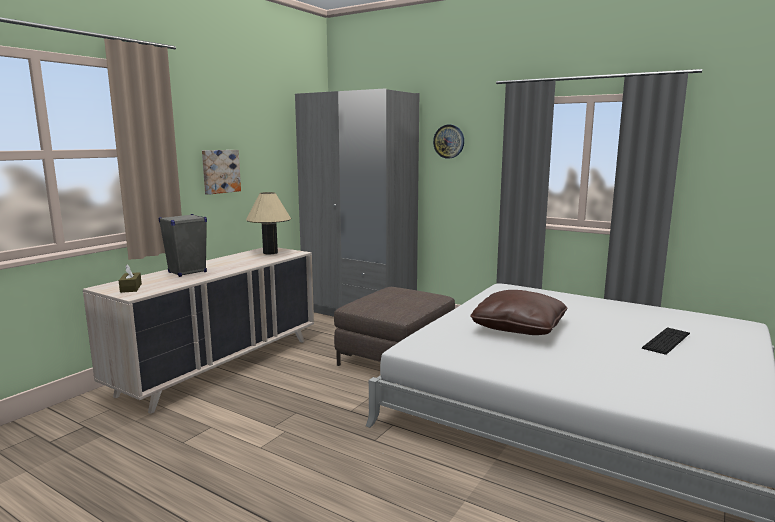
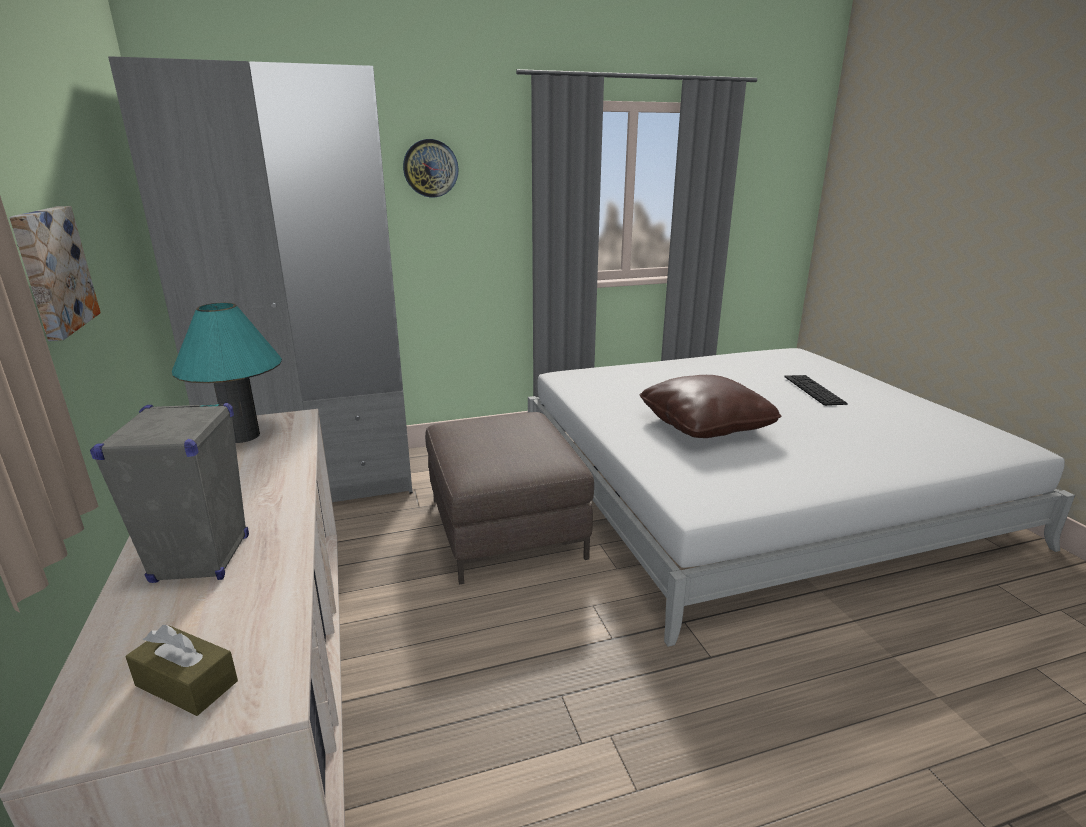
camera: 50 degrees left, 10 degrees up
beige table lamp [246,192,291,254] -> turquoise table lamp [172,303,282,443]

